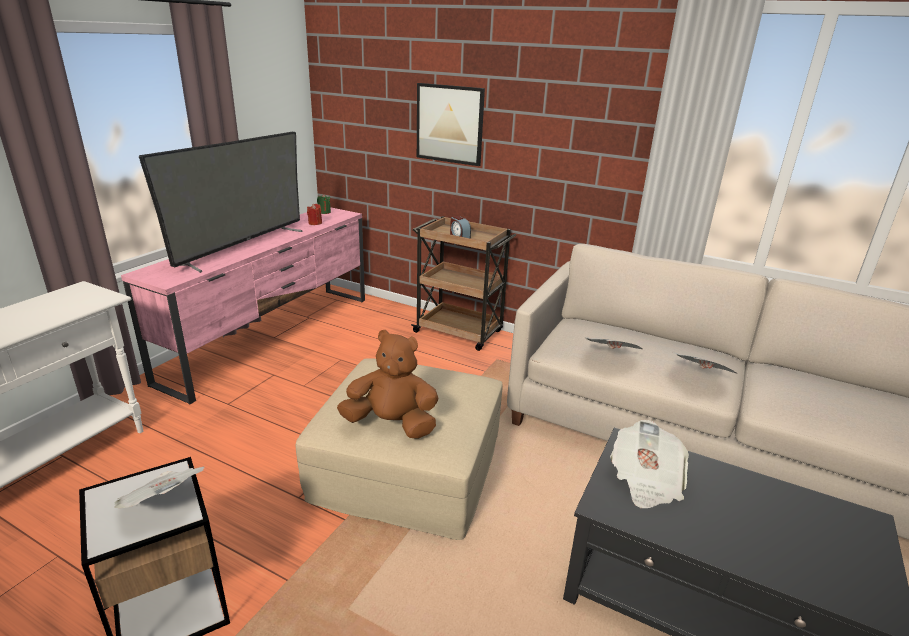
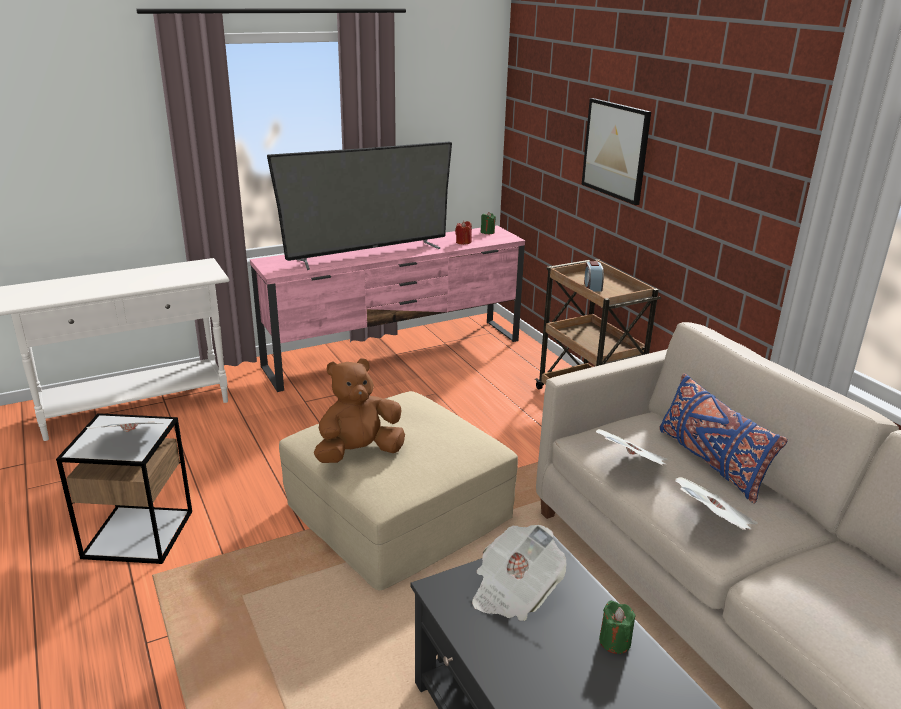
camera: 35 degrees right, 0 degrees up
brown plush toy [337,330,439,439] -> brown plush toy turned 75 degrees counterclockwise [314,358,405,463]
none -> green candle [599,600,635,654]
none -> blue pillow [659,373,788,504]

